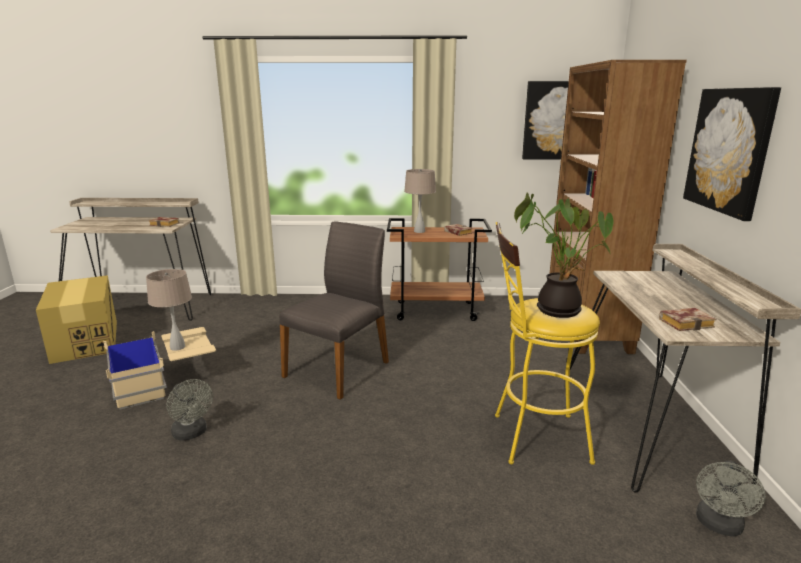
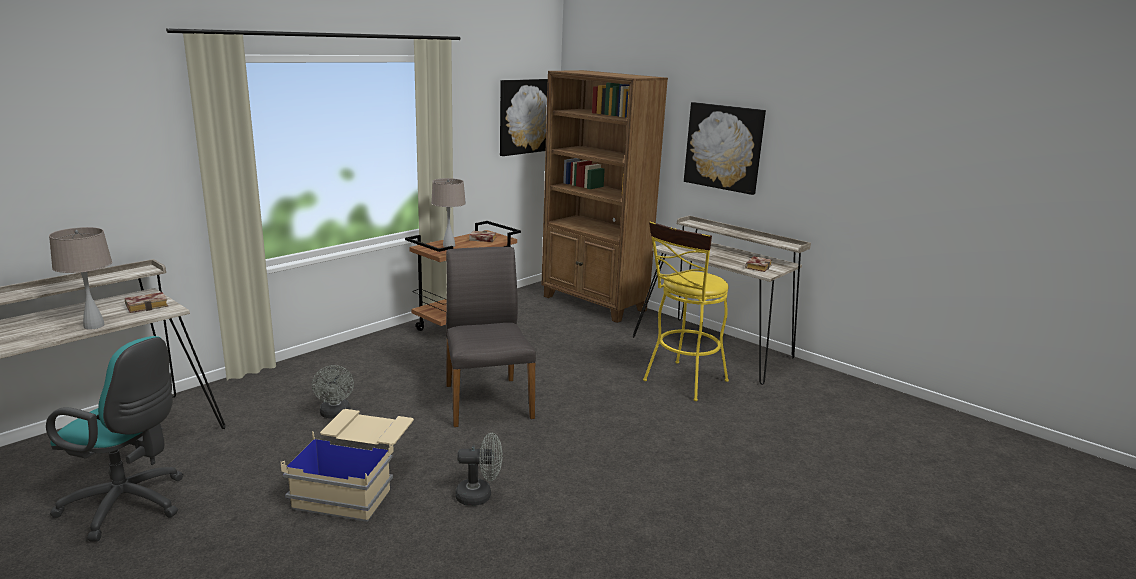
camera: 50 degrees left, 0 degrees up
cardboard box [36,275,117,364] -> turquoise office chair [46,336,183,541]
beige table lamp [146,269,192,351] -> beige table lamp moved to [49,227,112,329]
potted plant [514,192,614,318] -> none
grey fan [696,461,766,537] -> grey fan moved to [312,365,354,419]

